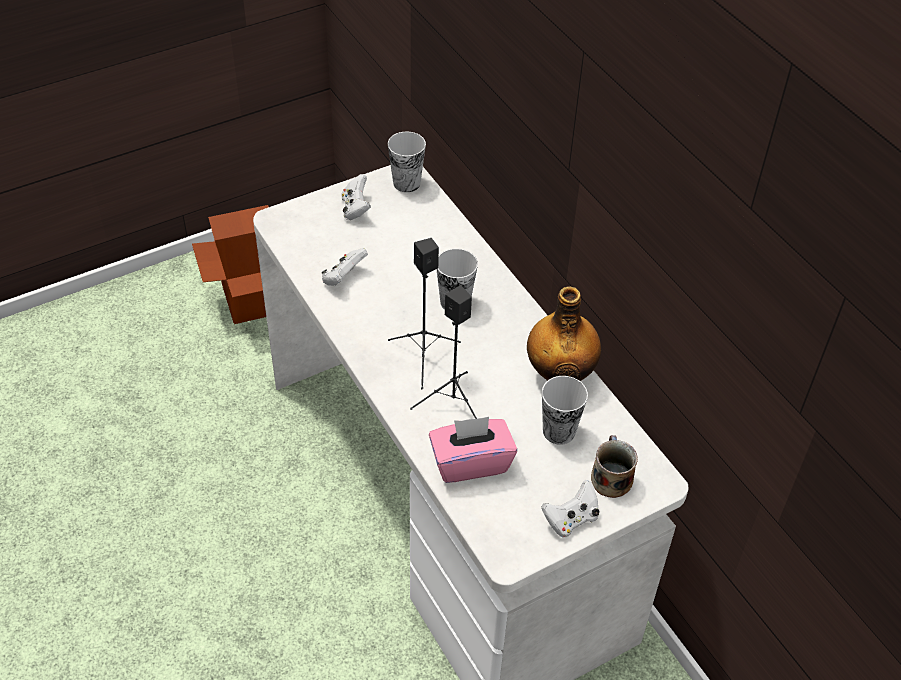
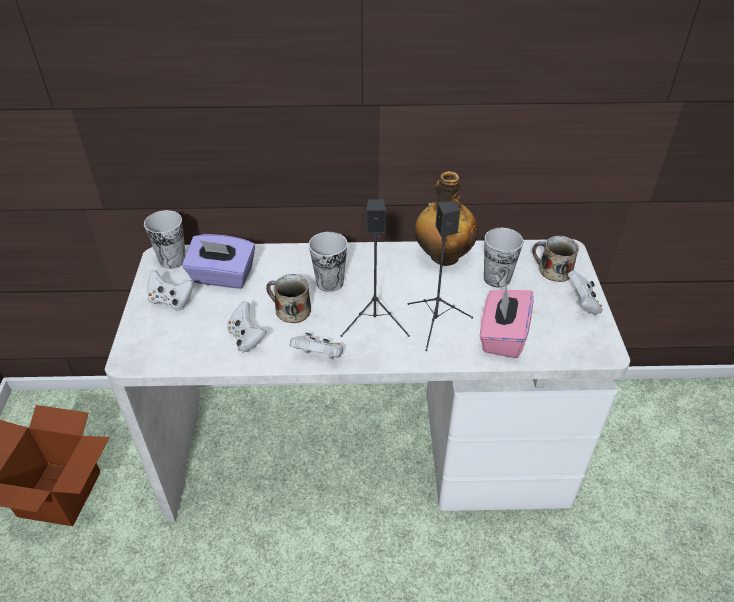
camera: 60 degrees left, 5 degrees down
none -> purple tissue box [182,234,255,288]
none -> mug [266,274,311,323]
none -> white game controller [290,333,343,359]

